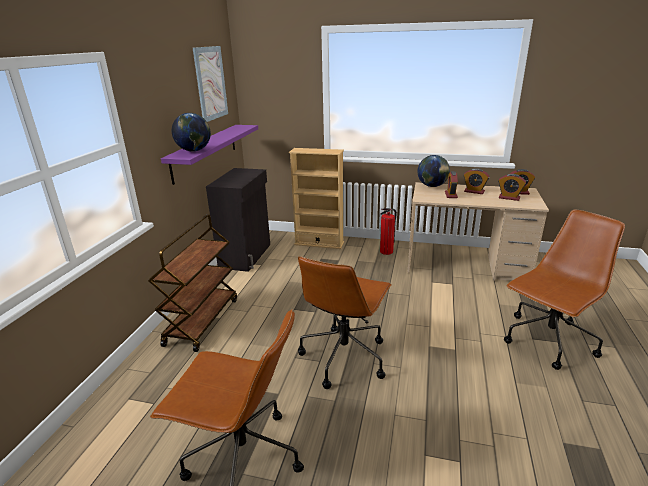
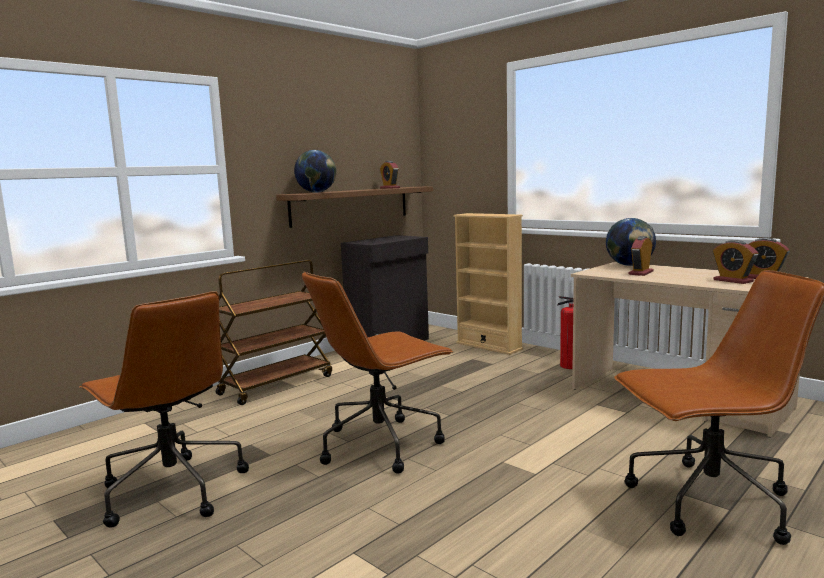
camera: 30 degrees right, 15 degrees down
purple shelf [161,125,258,185] -> brown shelf [276,186,433,228]
picture [193,46,228,122] -> none
alarm clock [464,168,490,194] -> alarm clock moved to [380,161,400,189]

